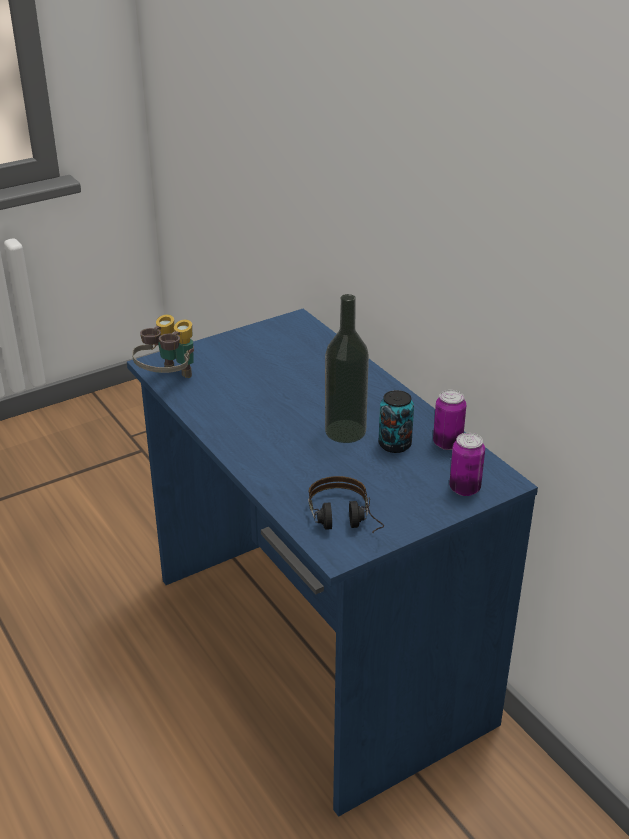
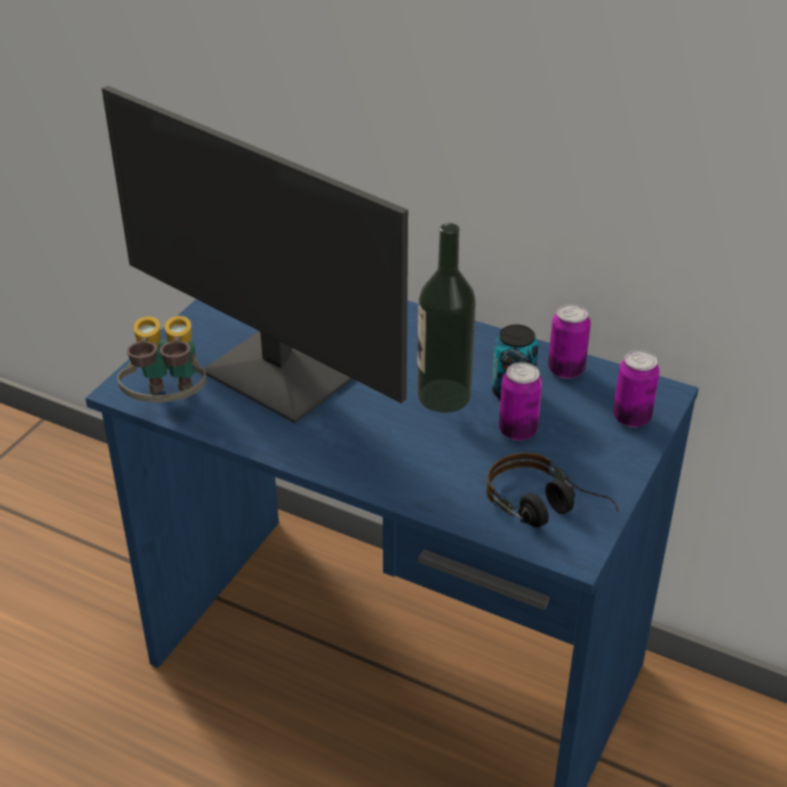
camera: 30 degrees left, 5 degrees up
none -> monitor [102,86,408,423]
none -> can [499,362,543,441]

